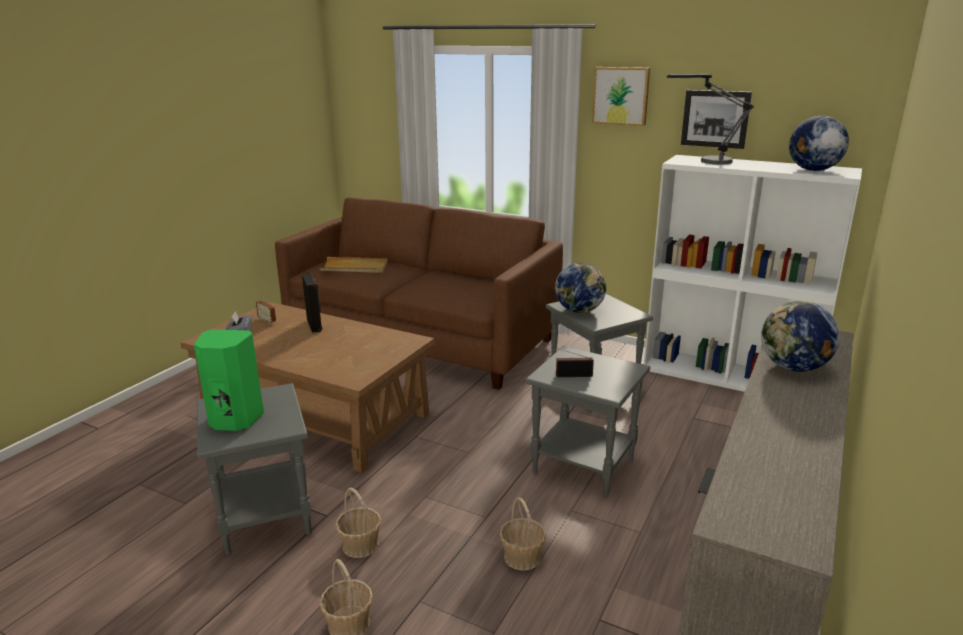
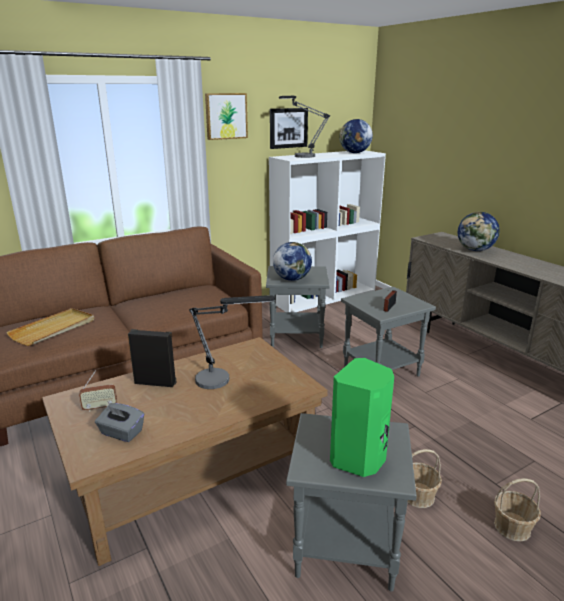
camera: 60 degrees left, 0 degrees up
basket [500,497,546,571] -> none
none -> table lamp [189,295,275,389]

